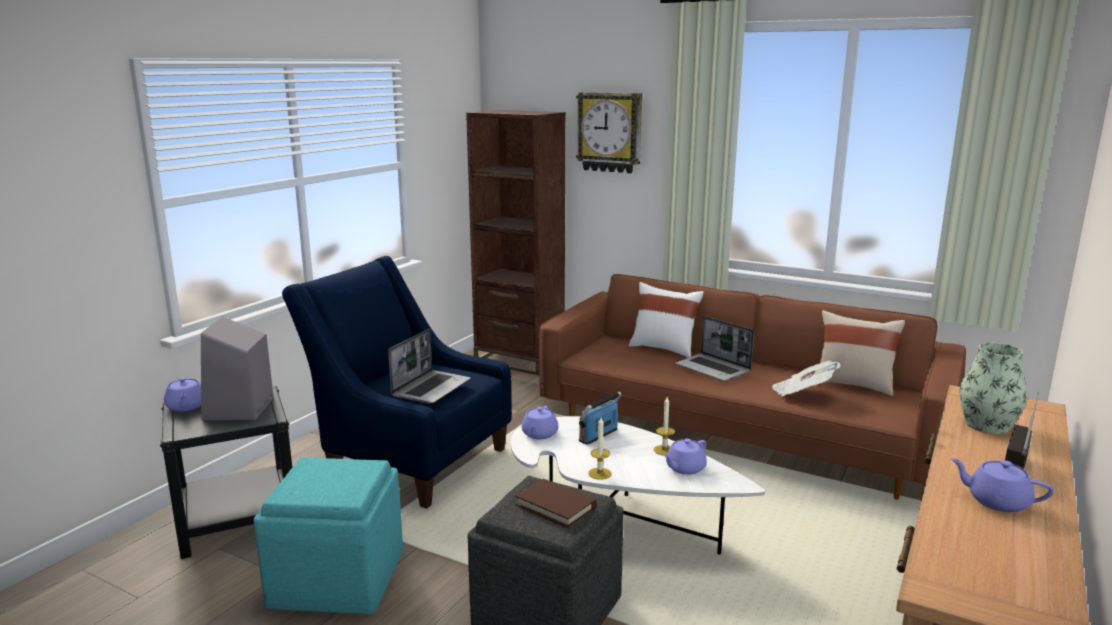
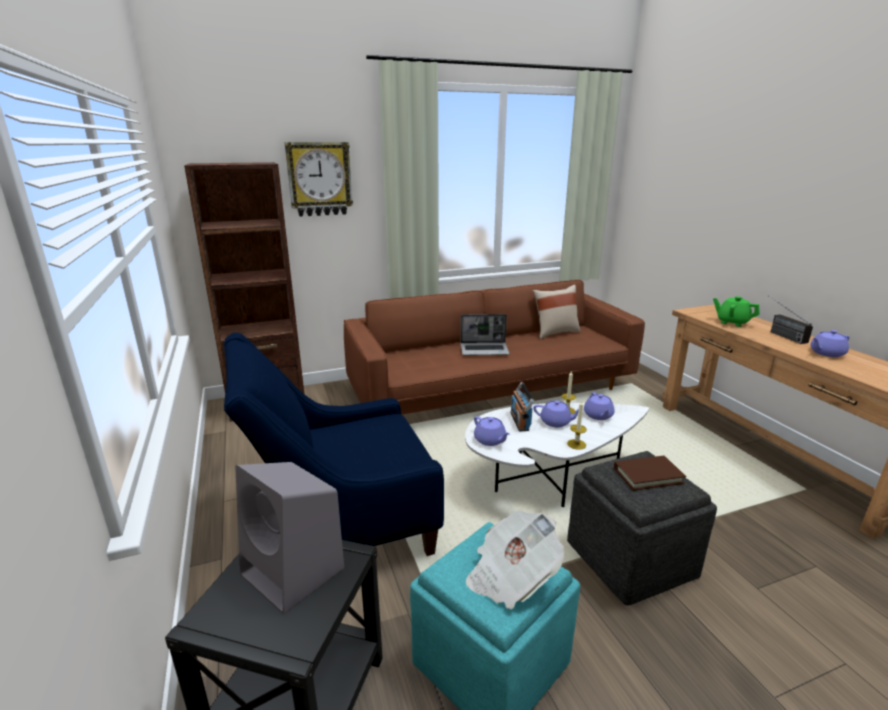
camera: 50 degrees left, 5 degrees up
purple teapot [164,377,201,411] -> purple teapot moved to [533,400,584,427]
laptop [388,329,471,404] -> none
white pillow [629,282,704,358] -> none
newspaper [772,361,841,396] -> newspaper moved to [466,510,564,609]
vase [959,342,1028,434] -> green teapot [713,296,760,327]

